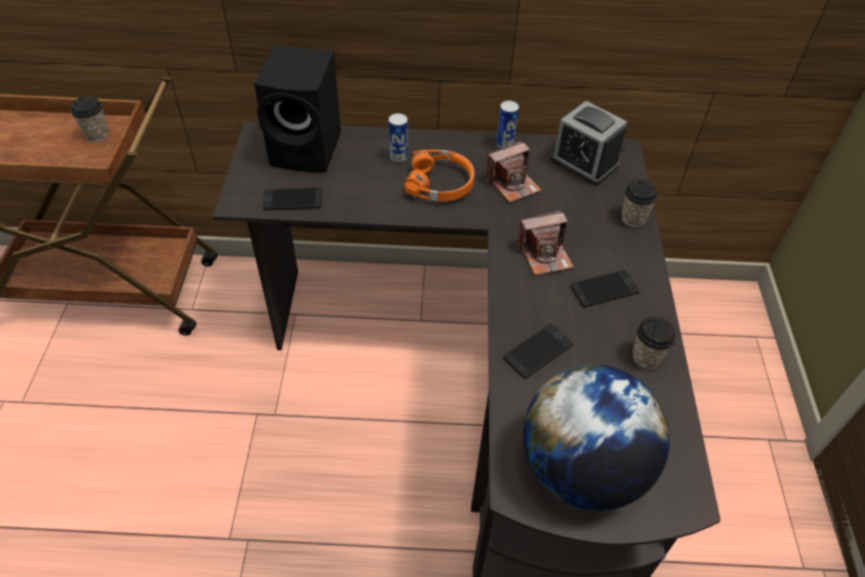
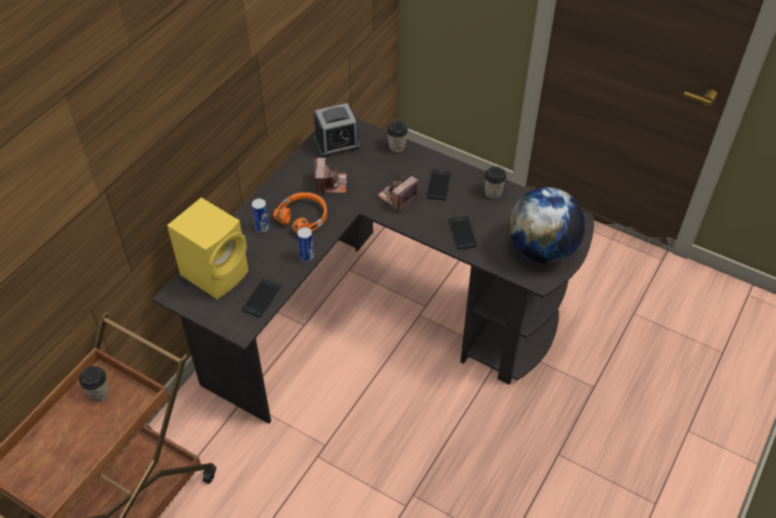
camera: 60 degrees left, 0 degrees up
black speaker [254,45,341,172] -> yellow speaker [167,197,249,299]
can [496,100,519,149] -> can moved to [297,227,314,262]
camera [517,210,573,275] -> camera turned 150 degrees counterclockwise [377,176,419,211]

